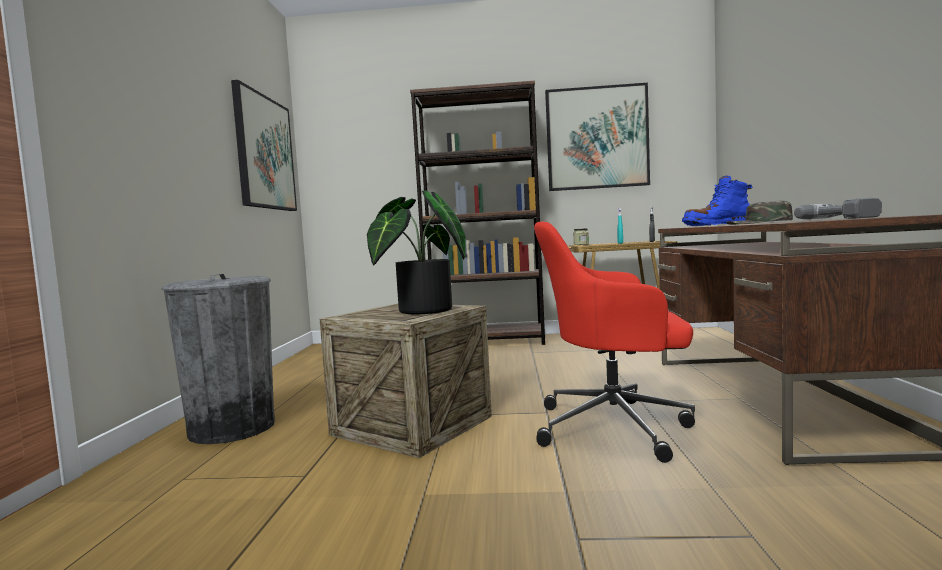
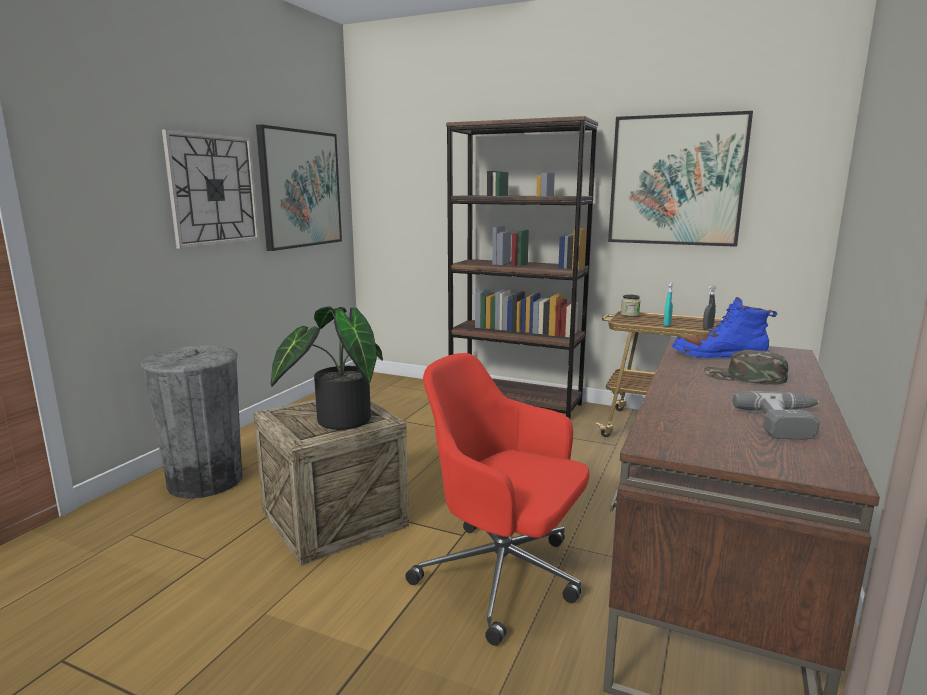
camera: 20 degrees right, 10 degrees up
none -> wall clock [162,129,260,249]

